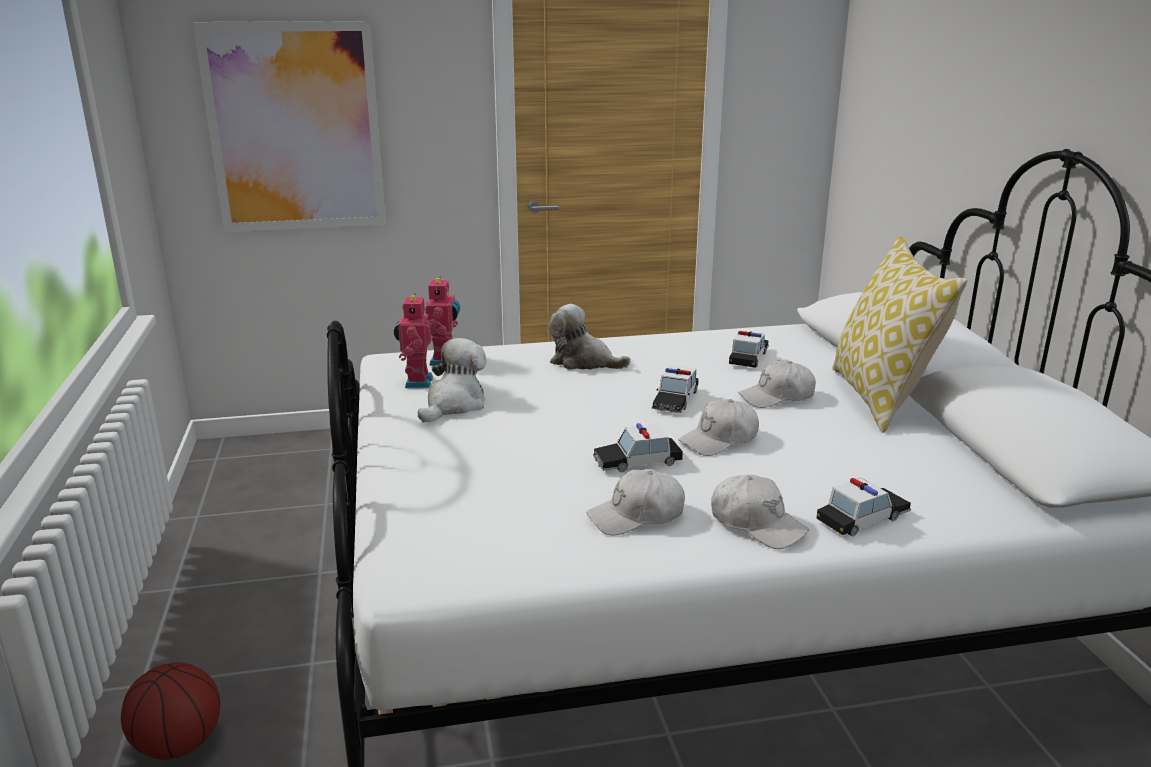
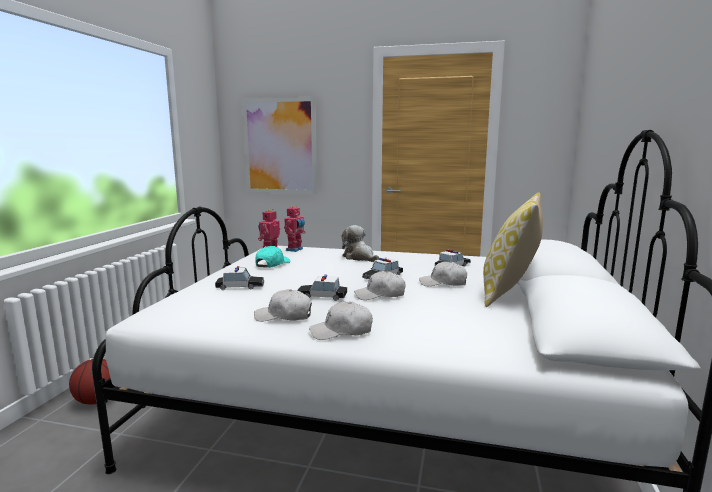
camera: 25 degrees right, 10 degrees down
plush toy [418,338,487,422] -> turquoise cap [255,246,291,268]
white cap [711,475,809,549] -> white cap turned 105 degrees clockwise [309,301,373,340]
toy car [816,478,911,536] -> toy car moved to [215,266,264,290]

